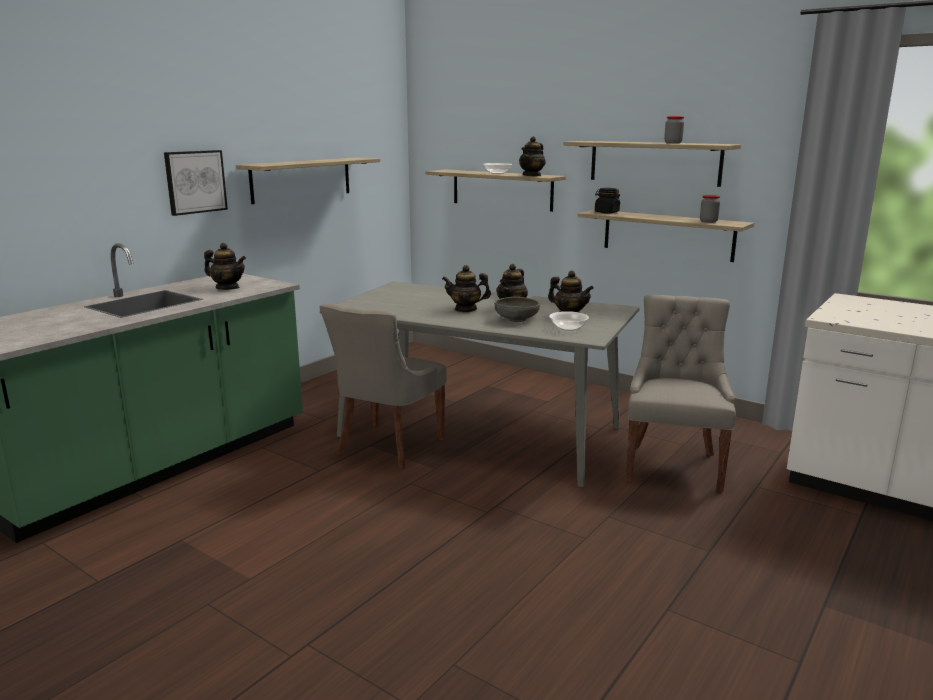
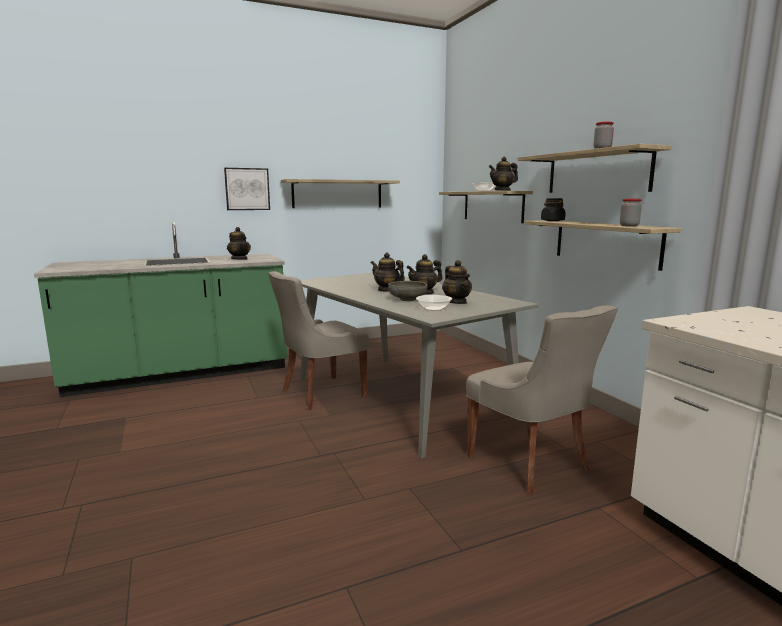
camera: 30 degrees right, 5 degrees down
grey chair [626,295,736,492] -> grey chair turned 105 degrees clockwise [466,305,618,495]

